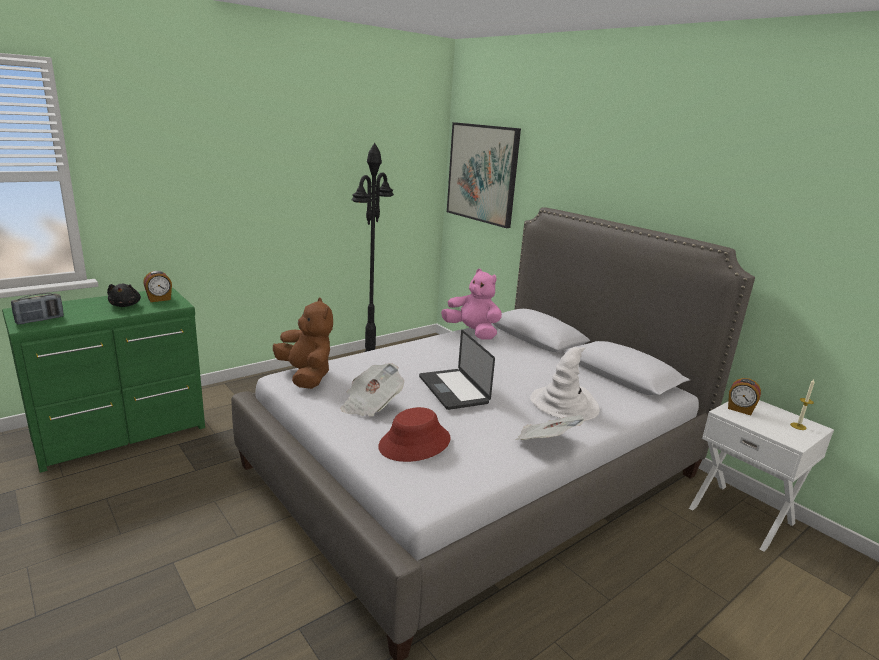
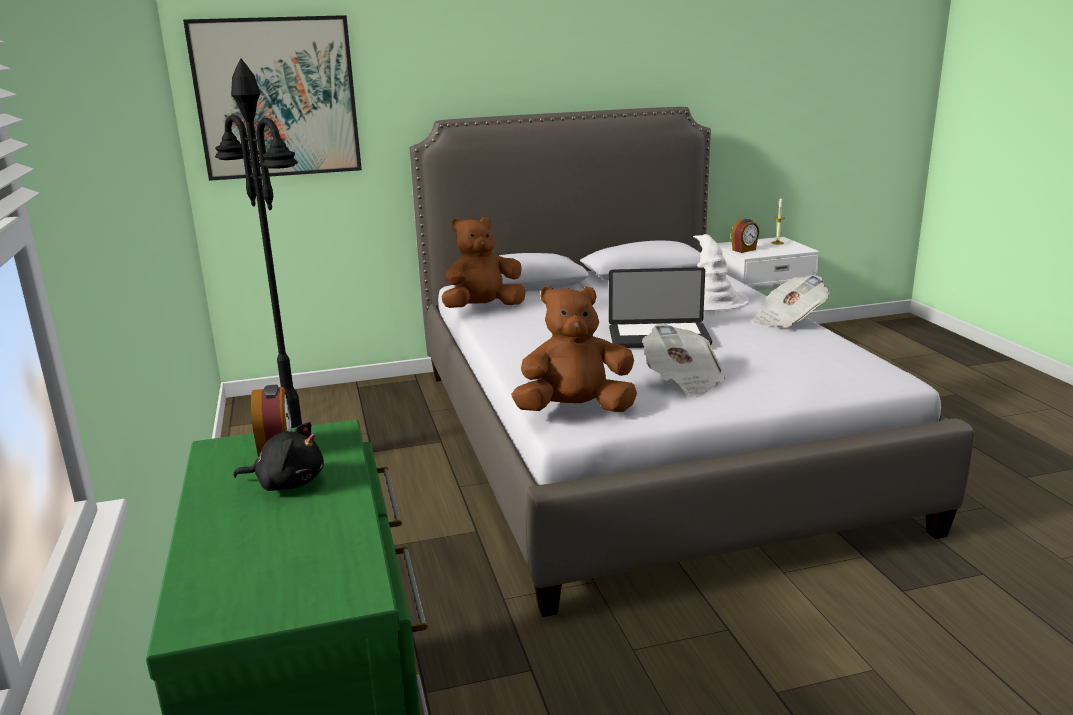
camera: 65 degrees left, 0 degrees up
radio [11,293,64,325] -> none
red hat [378,407,451,462] -> none
pink plush toy [441,269,502,340] -> brown plush toy [442,217,526,308]

